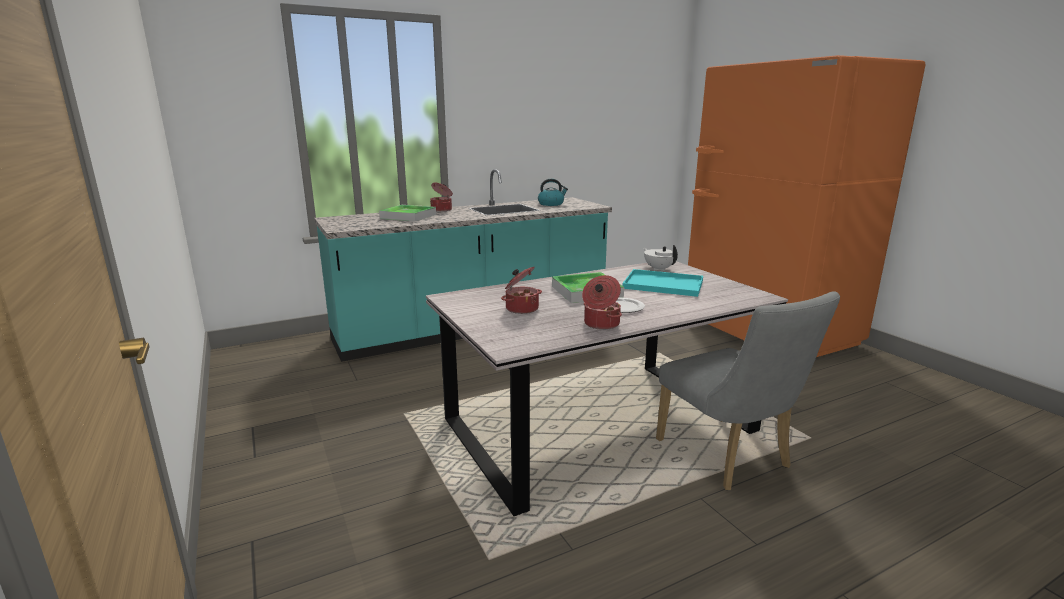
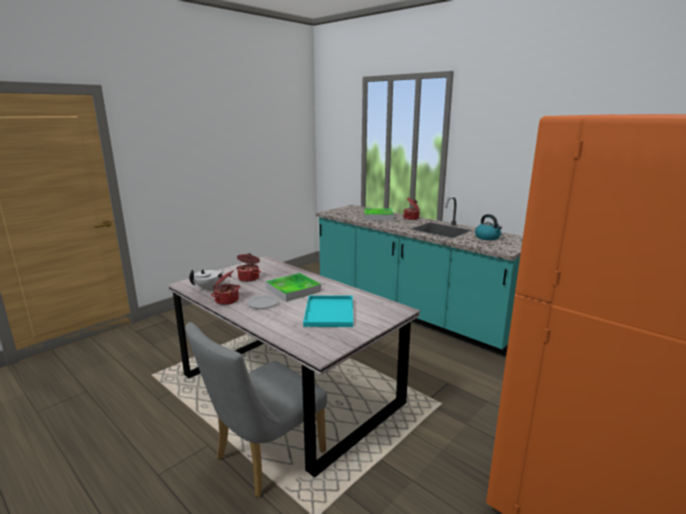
camera: 70 degrees right, 0 degrees up
white teapot [643,245,678,271] -> white teapot moved to [189,269,224,290]

